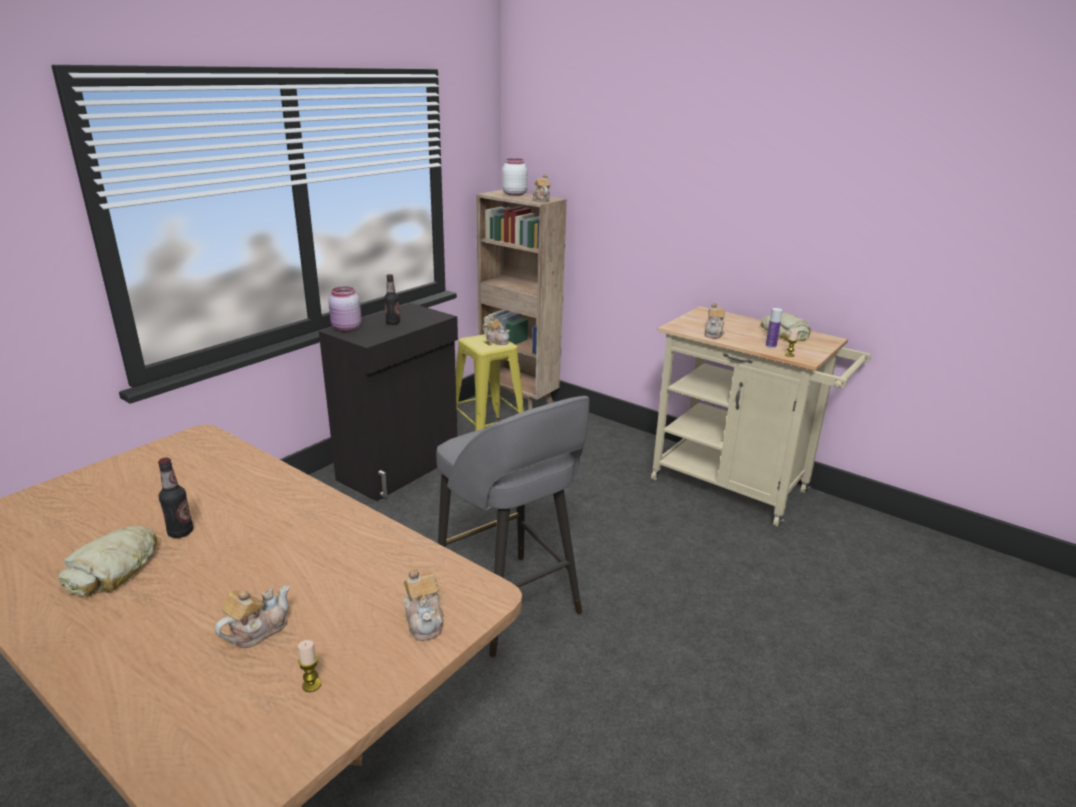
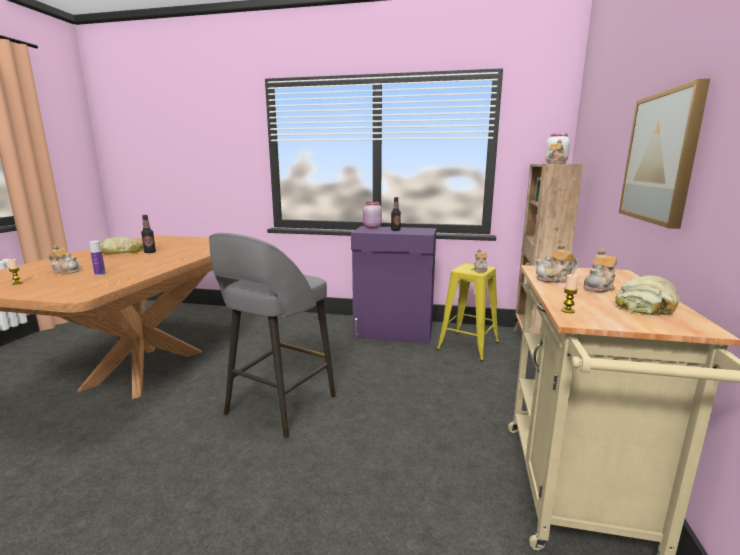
camera: 65 degrees right, 10 degrees down
black cabinet [319,303,458,501] -> purple cabinet [351,226,436,344]
teapot [403,568,444,641] -> teapot moved to [583,248,617,292]
bottle [766,308,783,348] -> bottle moved to [89,241,106,276]
none -> picture [619,78,710,229]

